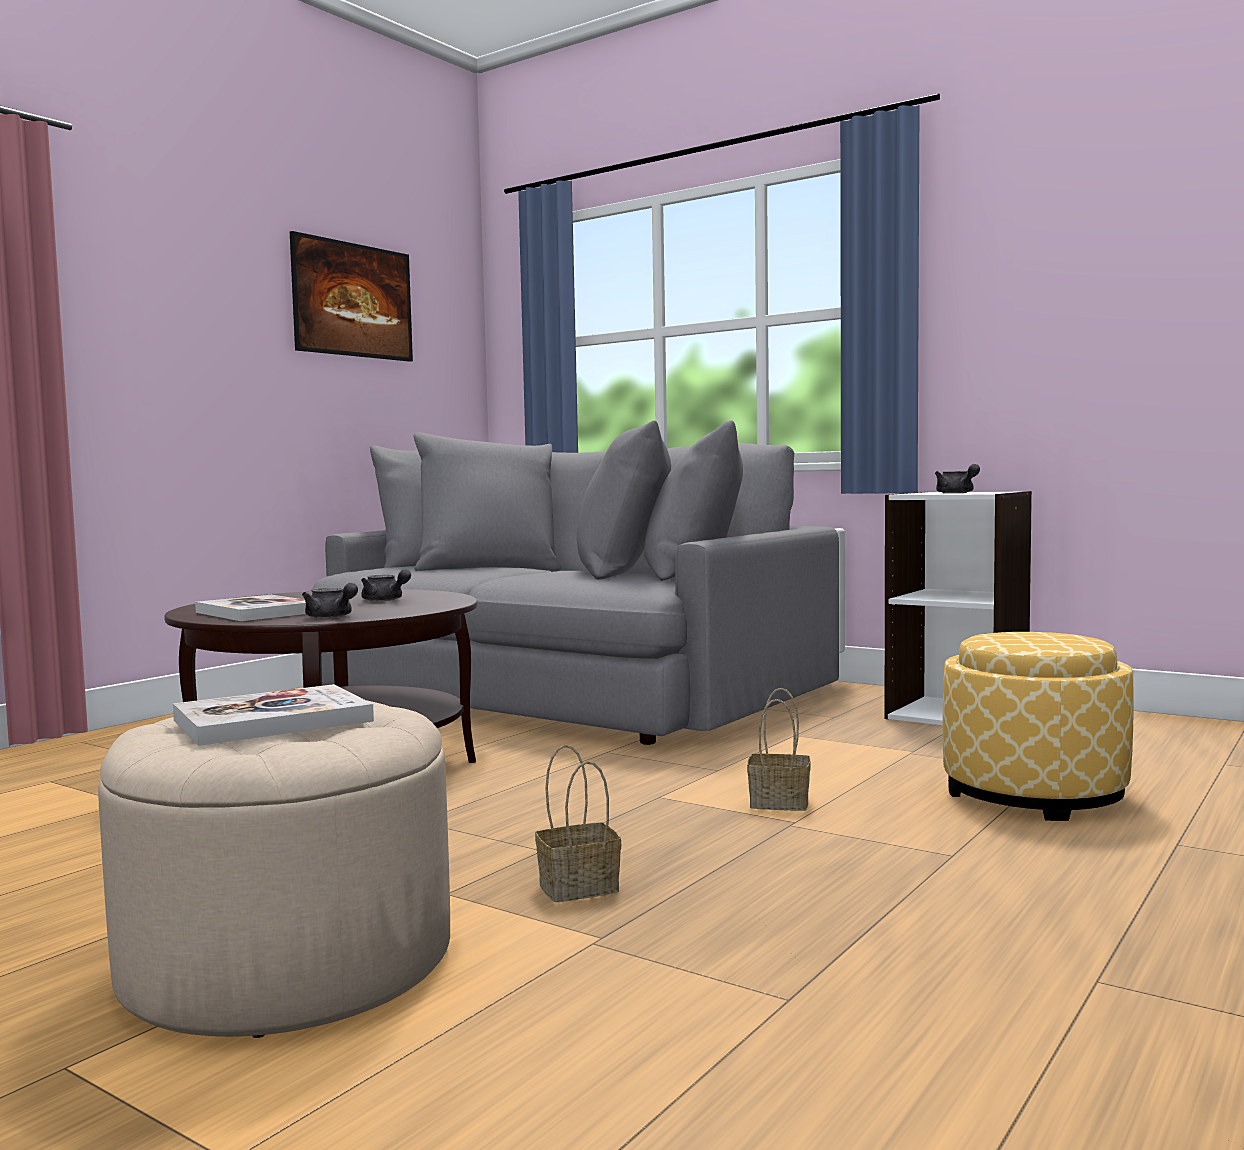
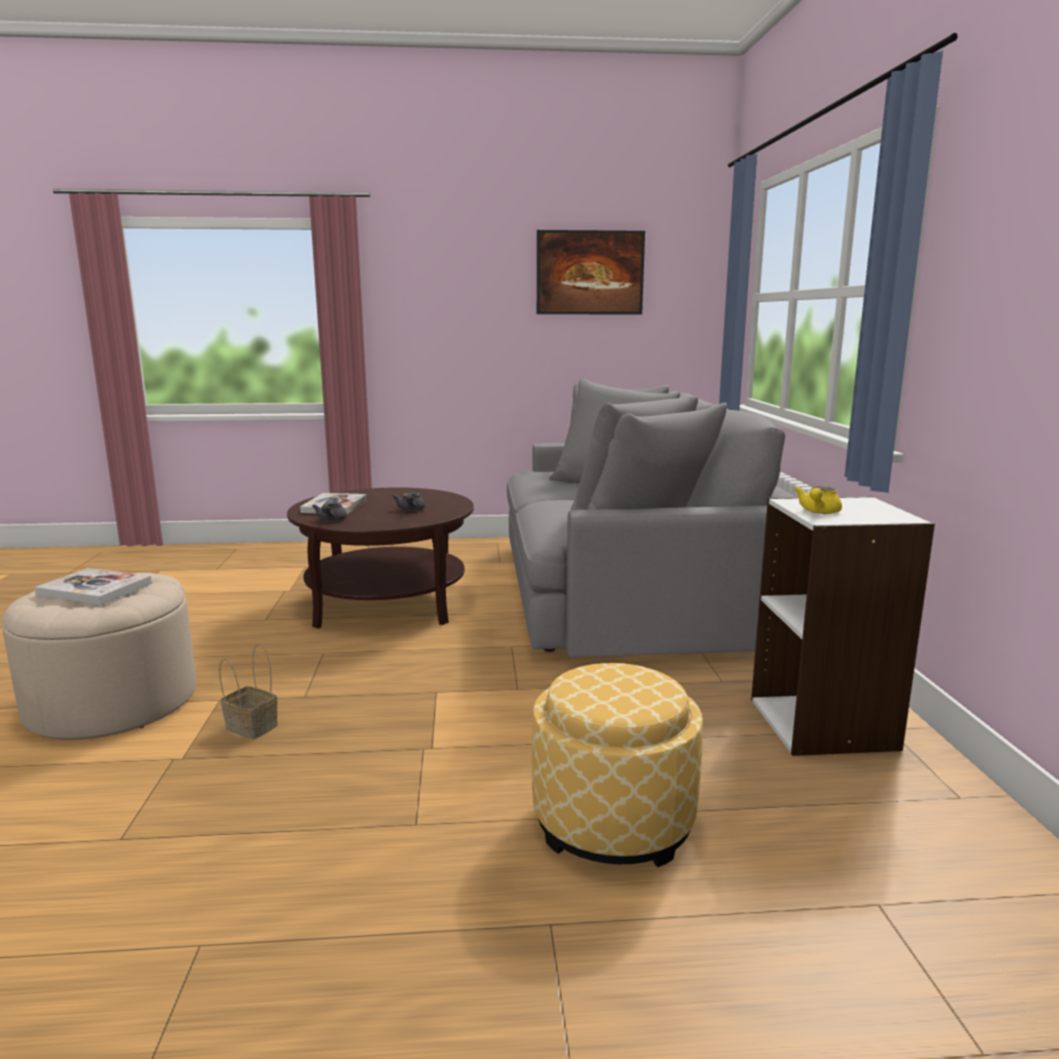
camera: 50 degrees right, 10 degrees up
basket [747,688,811,811] -> none
grey teapot [935,464,980,493] -> yellow teapot [794,486,842,514]

